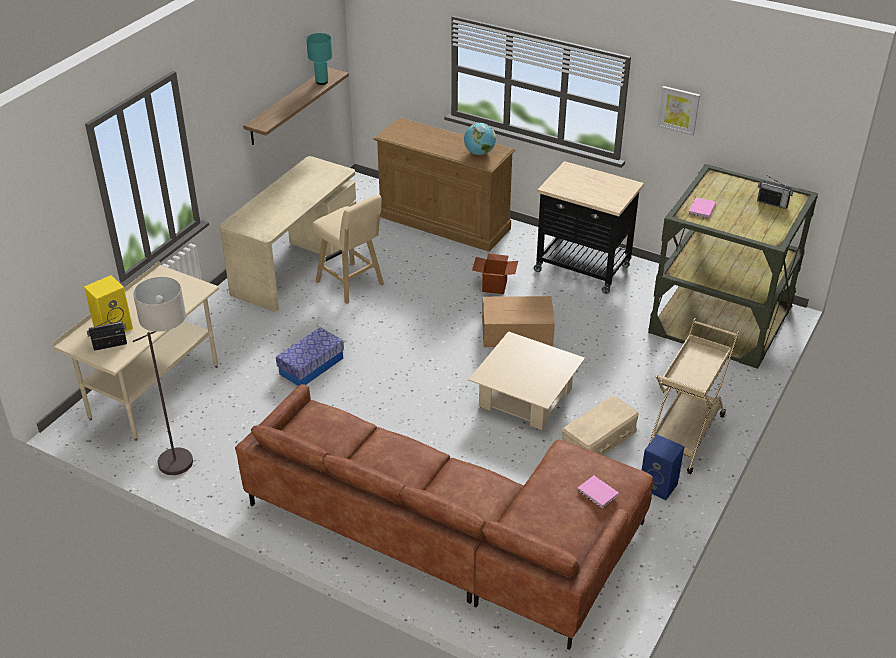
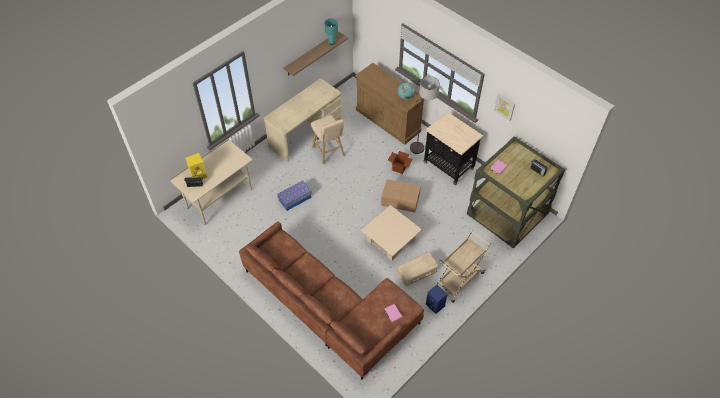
camera: 15 degrees right, 15 degrees up
grey floor lamp [133,277,193,475] -> grey floor lamp moved to [410,76,440,154]

